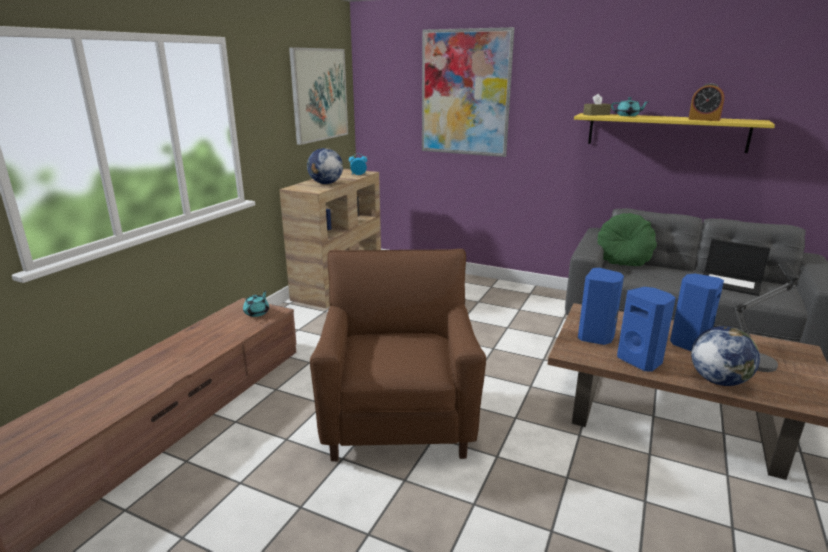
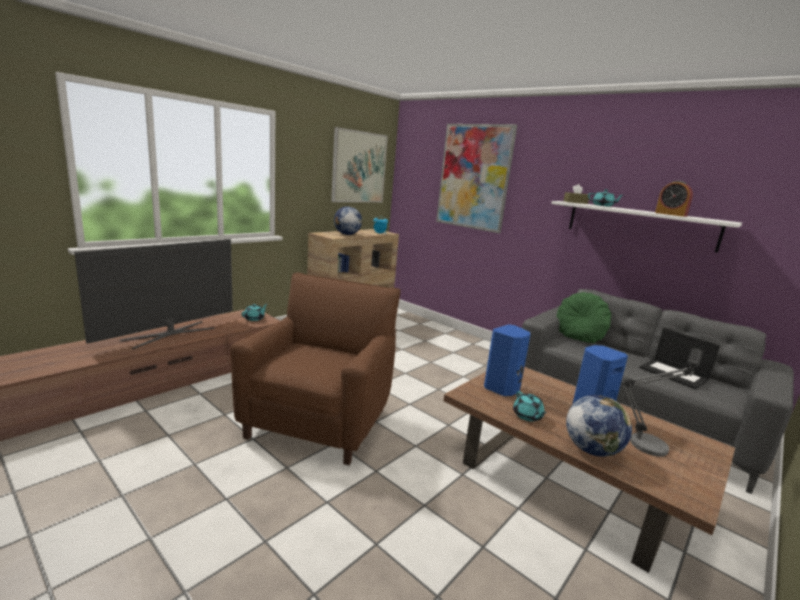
camera: 15 degrees right, 5 degrees down
yellow shelf [574,113,775,153] -> white shelf [551,201,742,253]
blue speaker [617,287,676,372] -> turquoise teapot [513,391,547,422]
none -> television [74,239,233,349]

